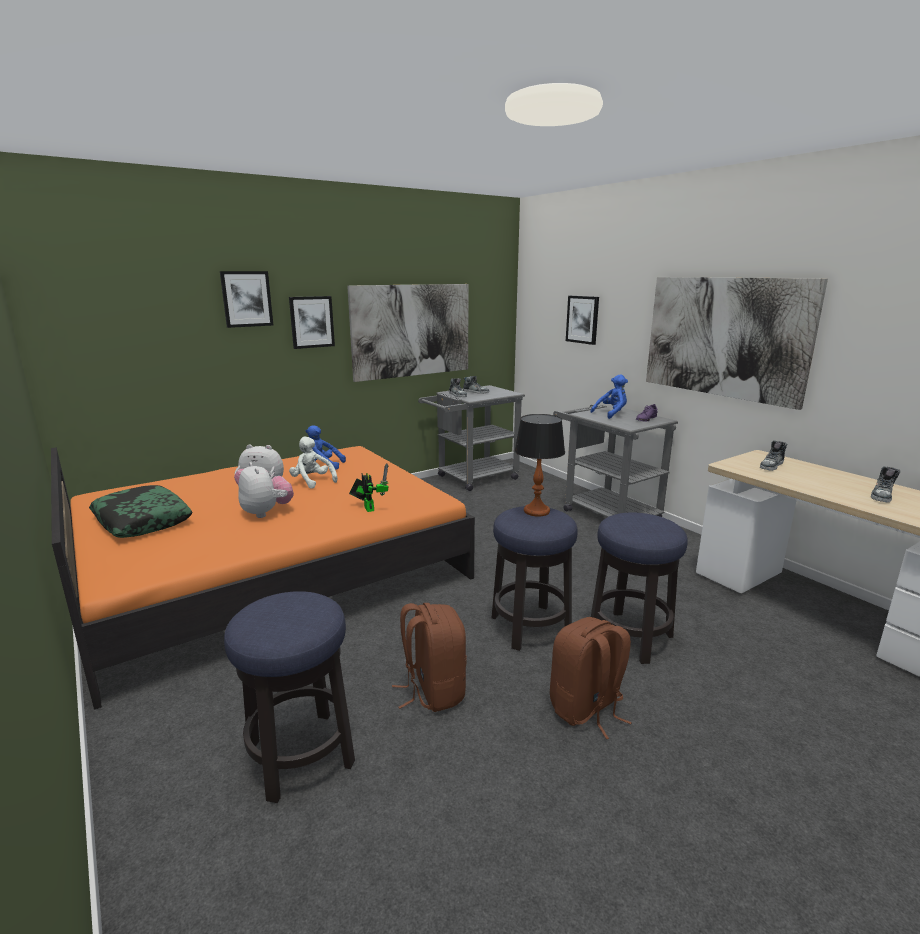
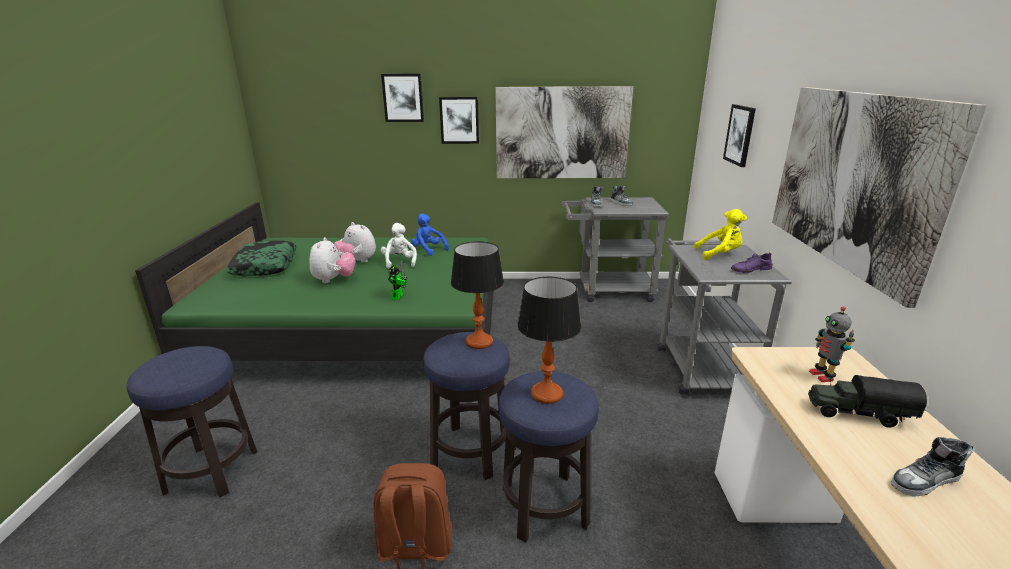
camera: 35 degrees right, 5 degrees up
orange bed [51,446,475,710] -> green bed [135,202,493,361]
brown backpack [392,603,467,712] -> none
blue plush toy [591,375,628,419] -> yellow plush toy [694,209,747,260]
shoe [760,440,787,471] -> toy robot [809,307,855,382]
none -> table lamp [517,277,581,404]
none -> toy truck [808,375,927,427]

